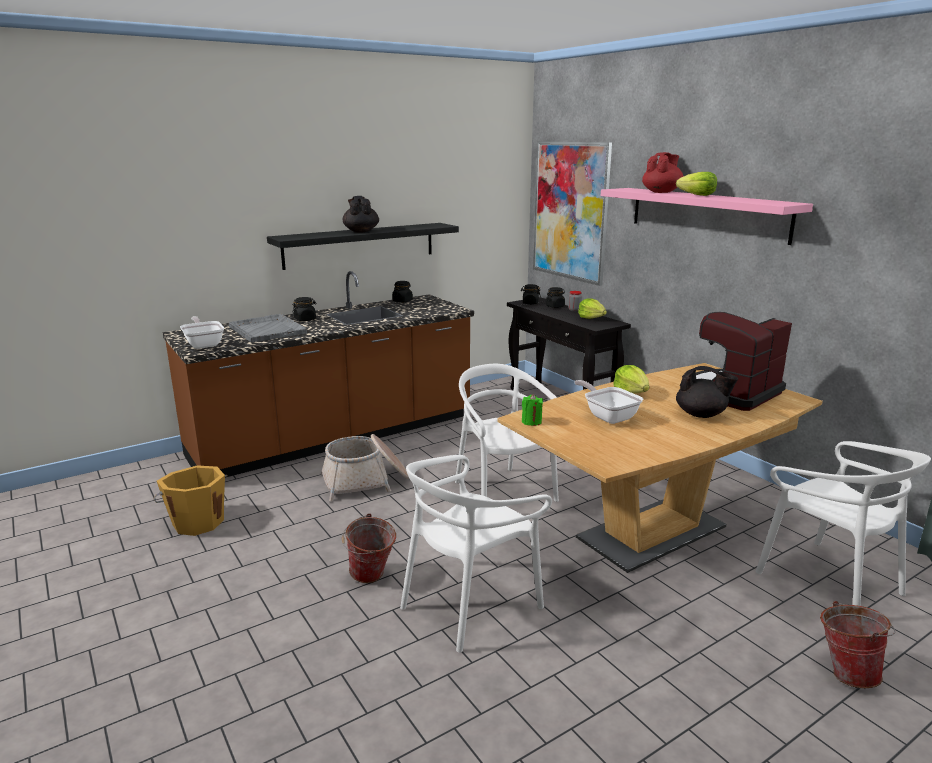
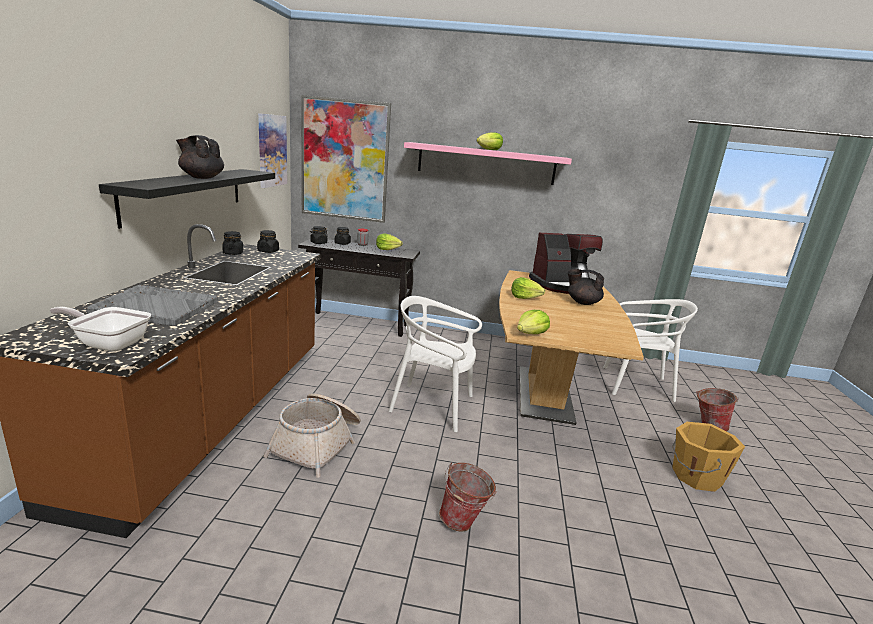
camera: 50 degrees left, 0 degrees up
orange bucket [154,465,227,536] -> orange bucket moved to [672,422,745,492]
black jar [292,297,316,321] -> black jar moved to [257,230,279,253]
white chair [400,455,552,653] -> none
green candle [522,394,543,426] -> lettuce [517,310,550,334]
frying pan [574,380,643,424] -> none
red teapot [642,152,683,193] -> none
black teapot [676,366,738,418] -> black teapot turned 135 degrees counterclockwise [567,269,604,305]
coffee machine [696,312,792,411] -> coffee machine turned 105 degrees counterclockwise [529,233,603,294]
none -> picture [258,113,287,188]

